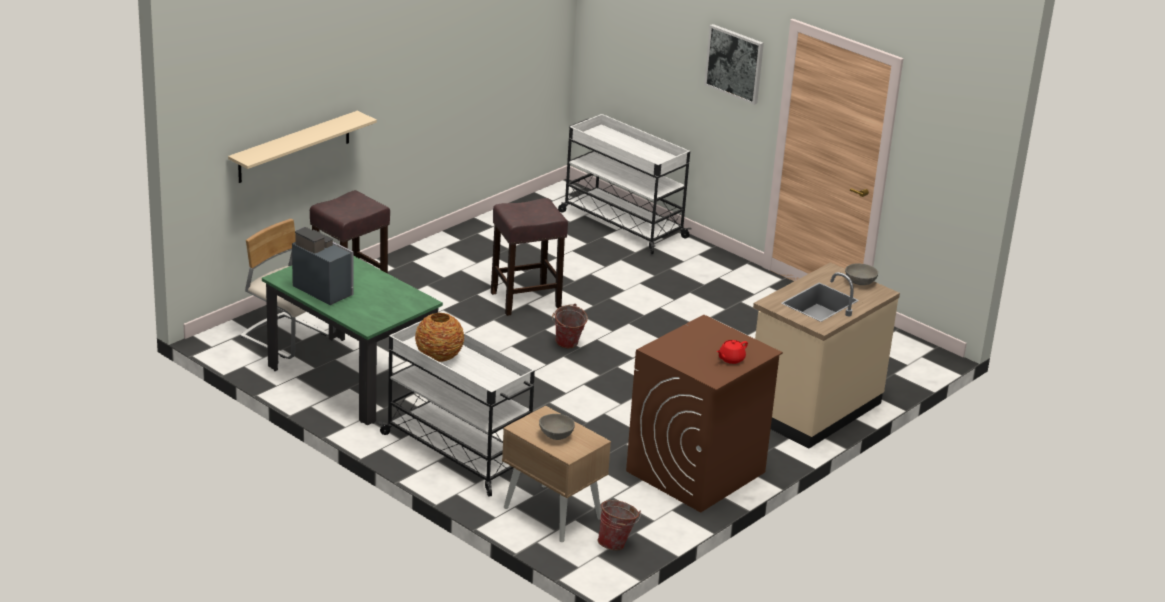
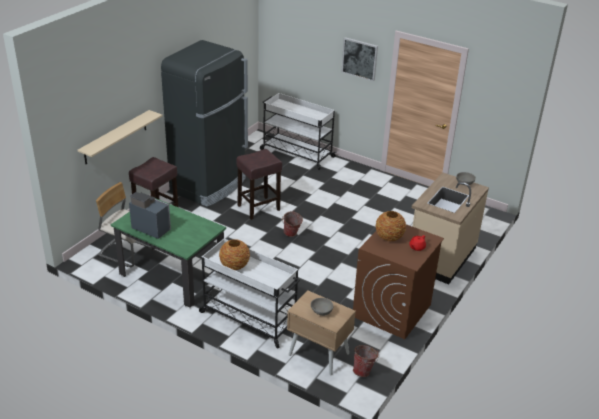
camera: 10 degrees left, 5 degrees up
none -> black fridge [161,40,248,207]
none -> vase [376,211,406,241]

